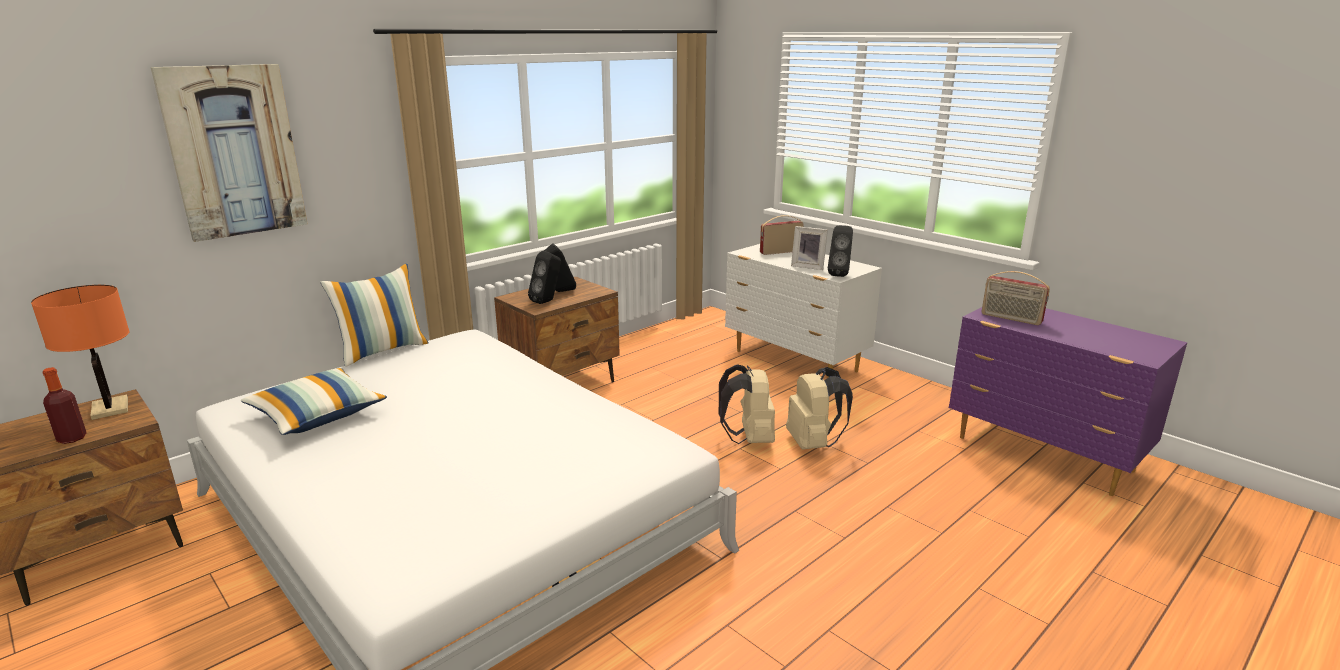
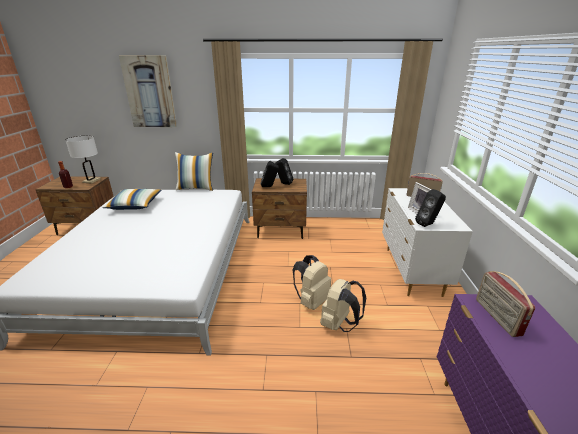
camera: 45 degrees right, 5 degrees up
orange table lamp [31,285,130,420] -> white table lamp [65,136,101,184]

